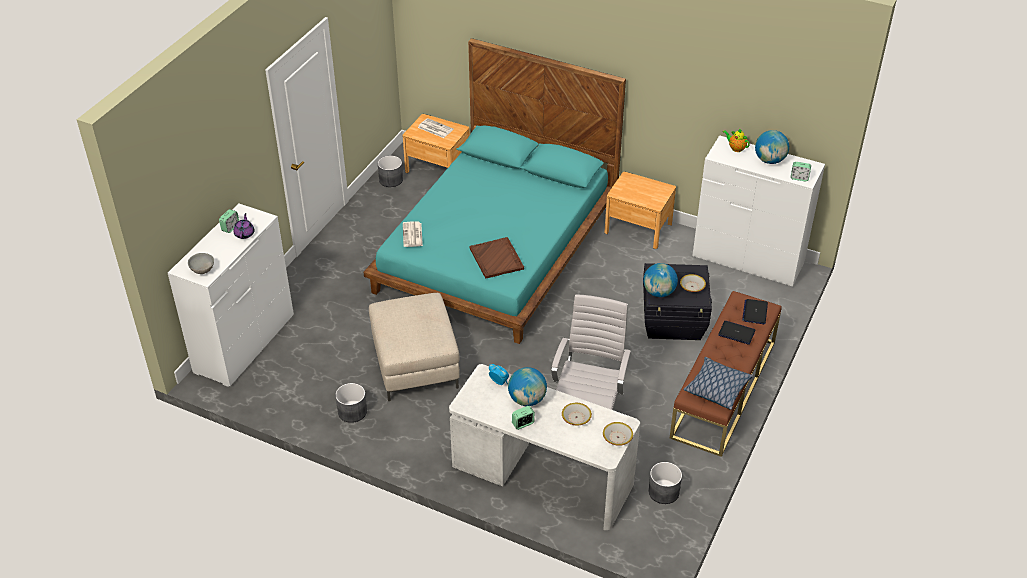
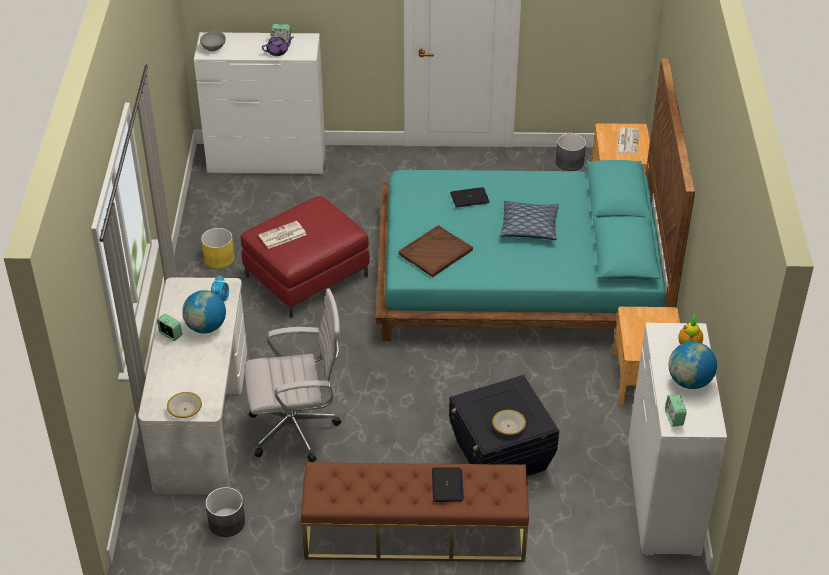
camera: 65 degrees right, 0 degrees up
grey planter [335,383,367,423] -> yellow planter [201,228,235,269]
beige ottoman [369,293,460,401] -> red ottoman [241,196,370,318]
newspaper [403,221,423,247] -> newspaper moved to [259,221,307,249]
bowl [562,403,592,426] -> none
globe [643,263,678,297] -> none
pillow [684,357,753,410] -> pillow moved to [500,201,559,240]
laptop [742,299,768,324] -> laptop moved to [450,187,489,208]

